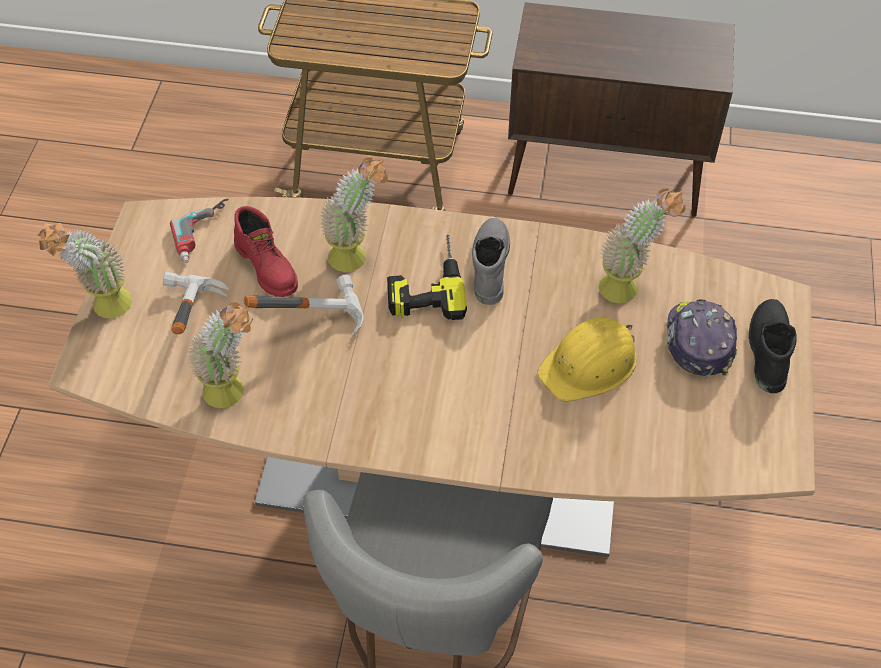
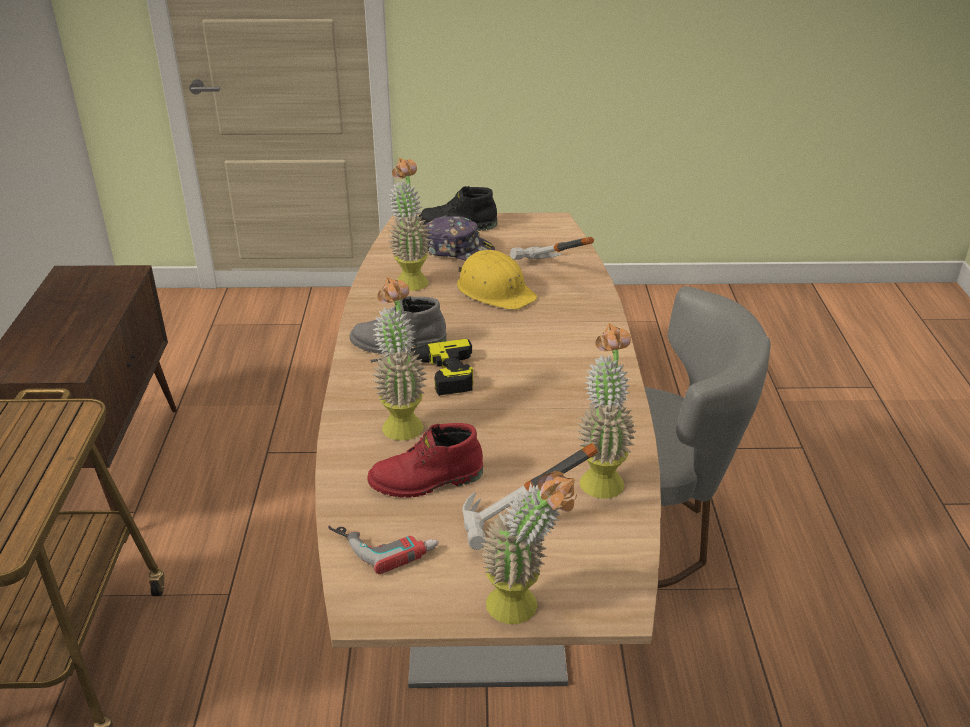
camera: 100 degrees left, 20 degrees down
red boot [234,206,298,297] -> red boot turned 150 degrees counterclockwise [367,423,483,498]
hammer [244,274,364,336] -> hammer moved to [510,237,594,260]
cap [666,299,737,377] -> cap turned 150 degrees counterclockwise [424,215,495,261]

